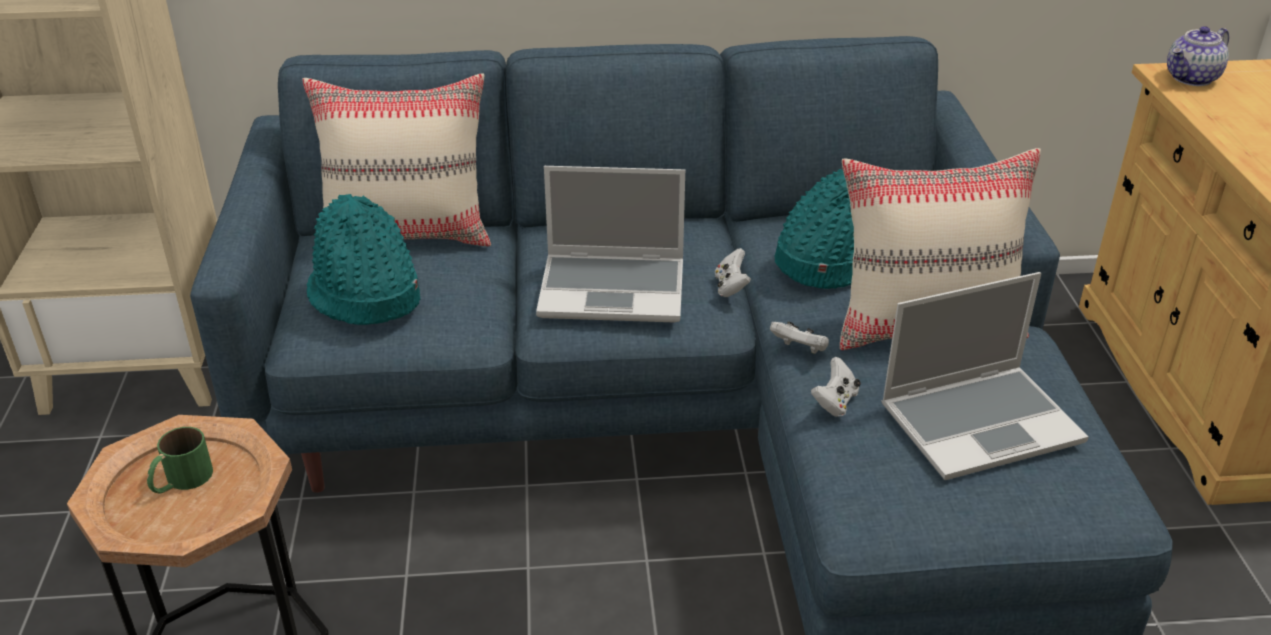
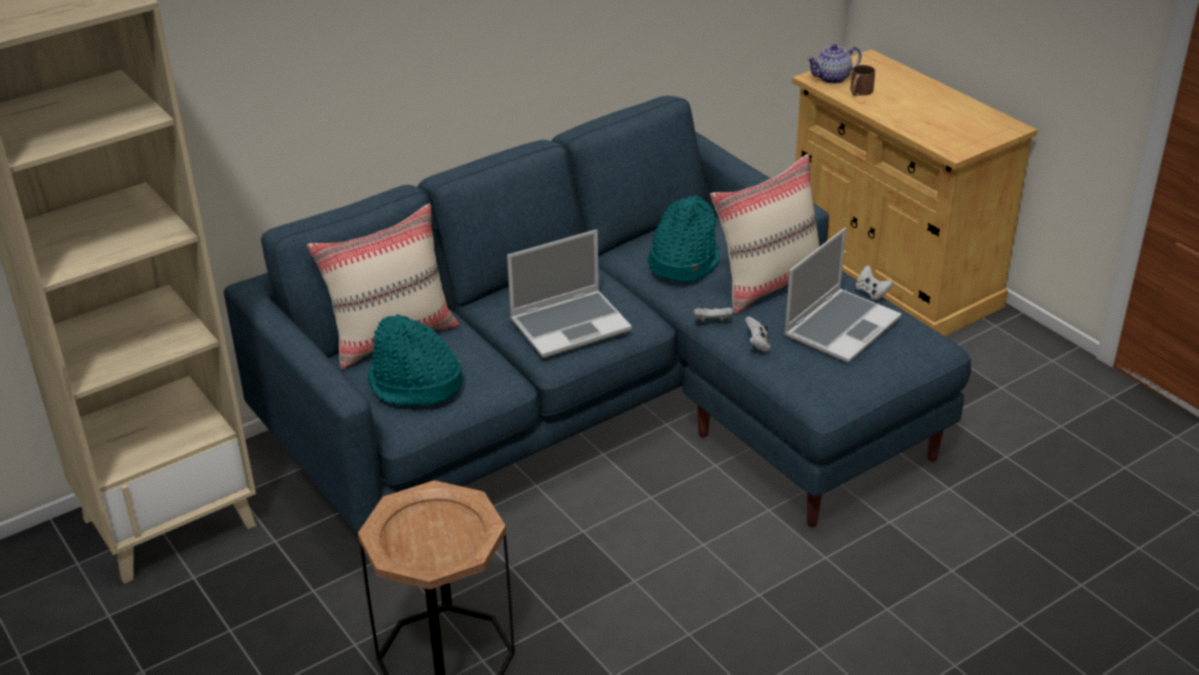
camera: 30 degrees left, 0 degrees up
green mug [147,427,213,493] -> none
white game controller [715,248,751,297] -> white game controller moved to [856,265,893,300]
teapot [1167,26,1229,86] -> teapot turned 45 degrees clockwise [806,44,861,84]
none -> brown mug [850,65,875,96]

